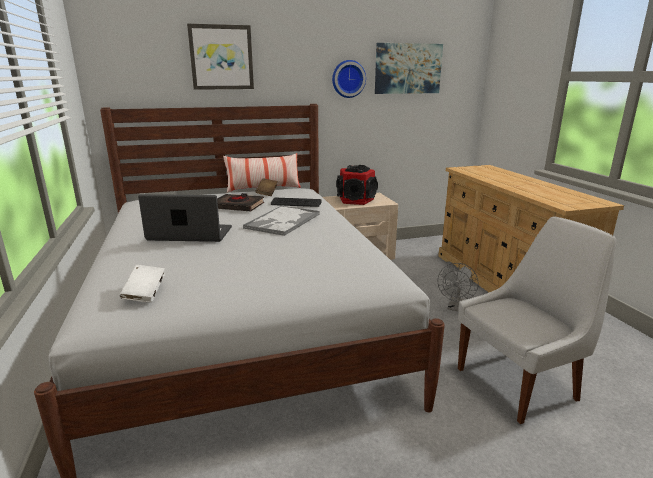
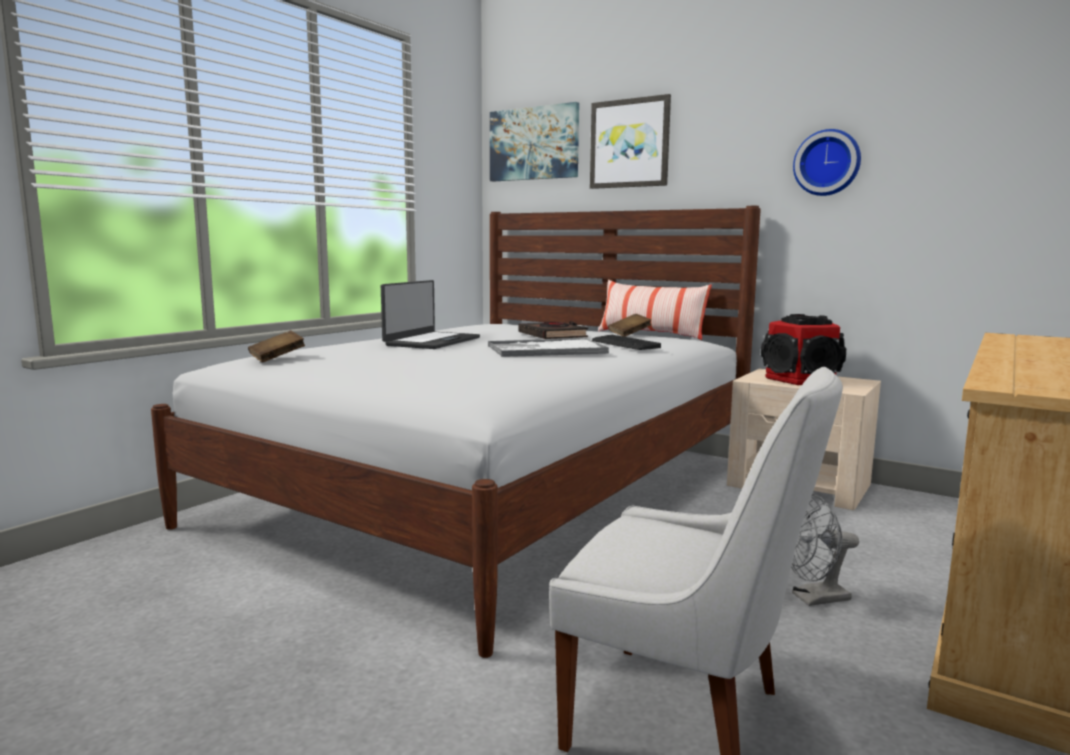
camera: 50 degrees right, 10 degrees down
white book [119,265,165,302] -> brown book [248,331,305,362]
laptop [138,194,232,242] -> laptop turned 60 degrees clockwise [381,280,480,349]
picture [375,43,443,94] -> picture moved to [490,102,579,182]

